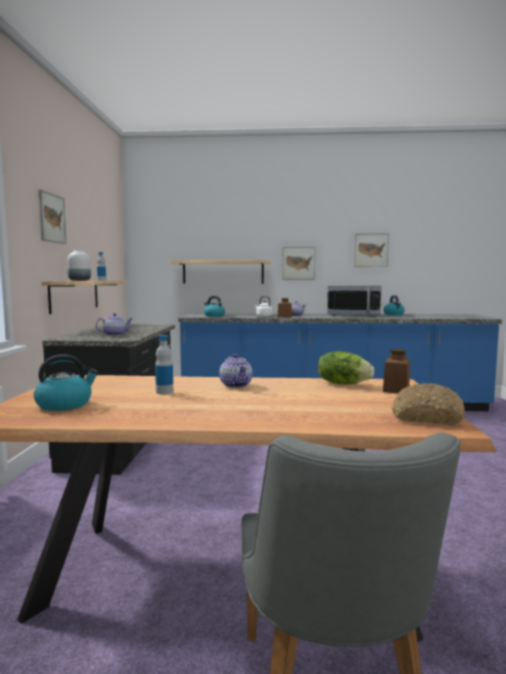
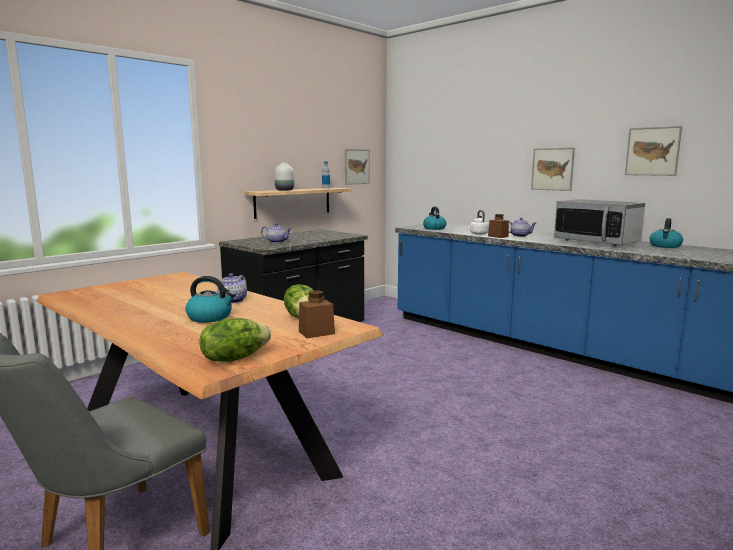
camera: 40 degrees right, 5 degrees up
kettle [34,354,99,411] -> kettle moved to [185,276,236,323]
picture [39,189,67,244] -> picture moved to [345,149,370,185]
bottle [155,335,173,394] -> none
shelf [170,260,272,284] -> none
bread [391,383,465,425] -> lettuce [199,318,271,362]

